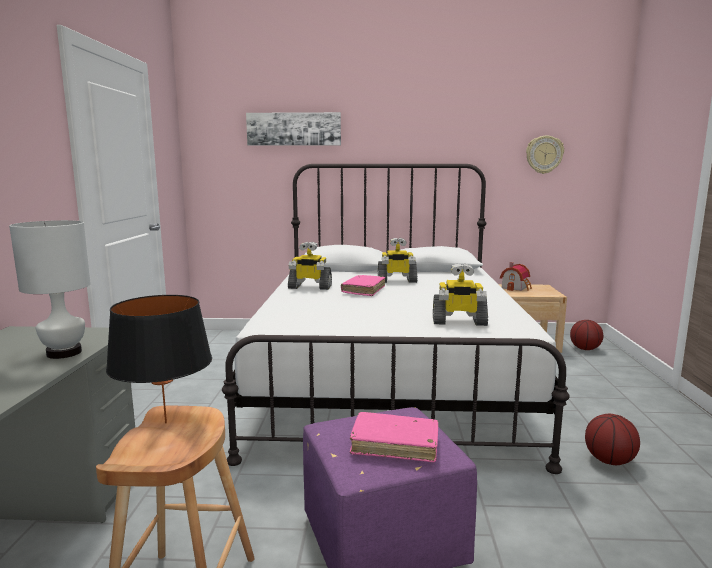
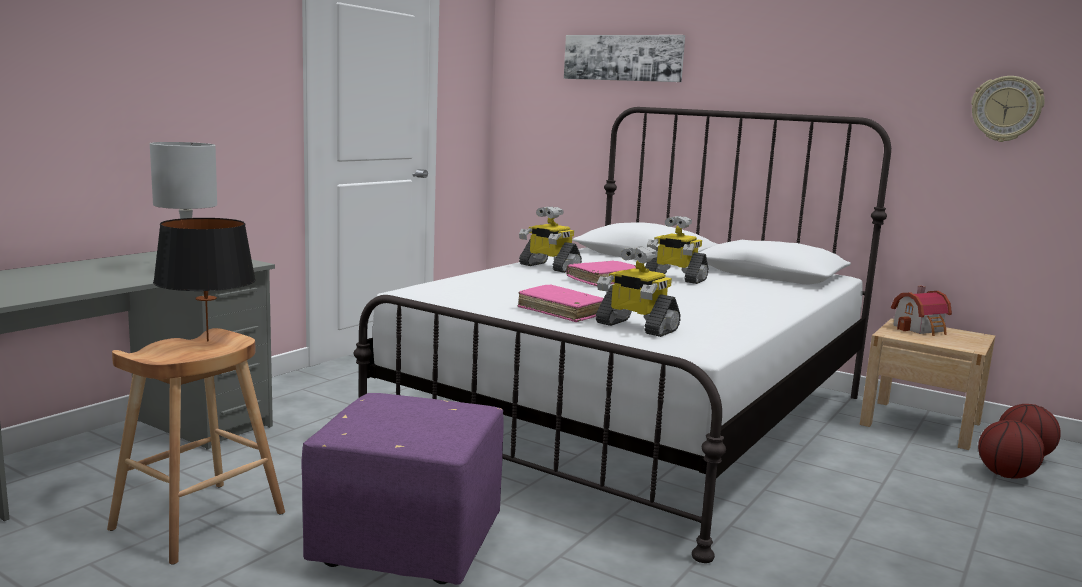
camera: 30 degrees right, 0 degrees up
pink book [350,412,438,462] -> pink book moved to [517,284,604,322]
basketball [585,414,640,465] -> basketball moved to [978,420,1045,479]

